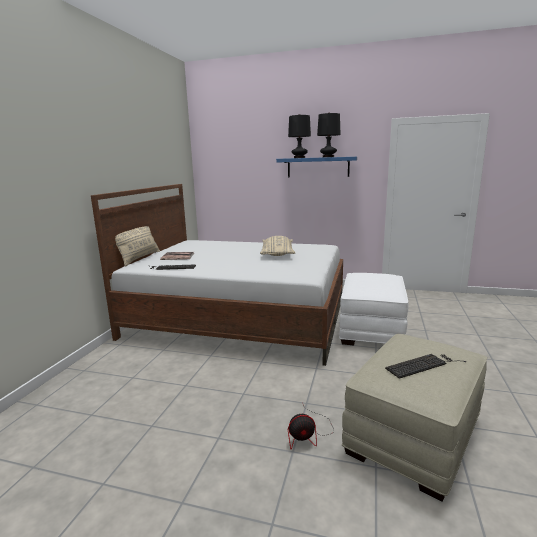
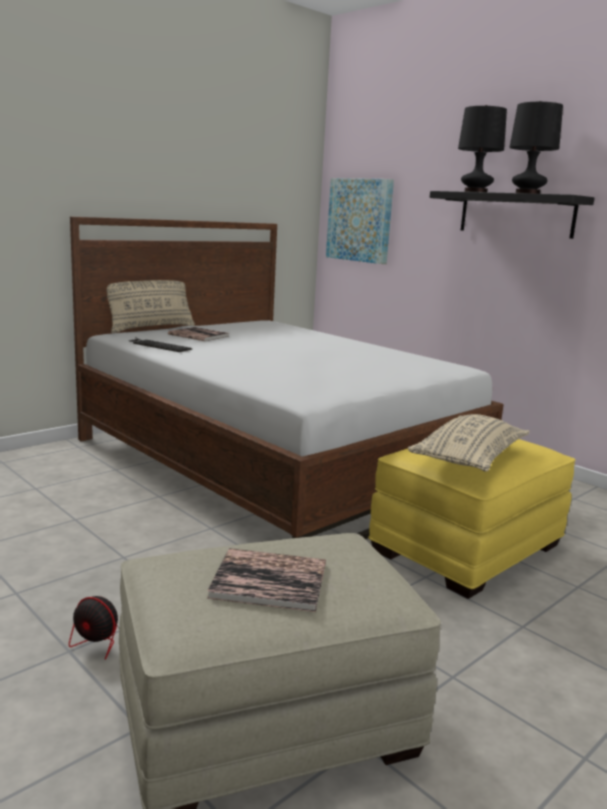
camera: 30 degrees right, 0 degrees up
beige pillow [260,236,295,256] -> beige pillow moved to [408,414,529,472]
blue shelf [276,157,357,177] -> black shelf [430,191,595,239]
white ottoman [339,273,409,346] -> yellow ottoman [368,439,575,599]
keyboard [385,354,466,379] -> book [207,548,326,612]
none -> picture [326,178,394,264]

